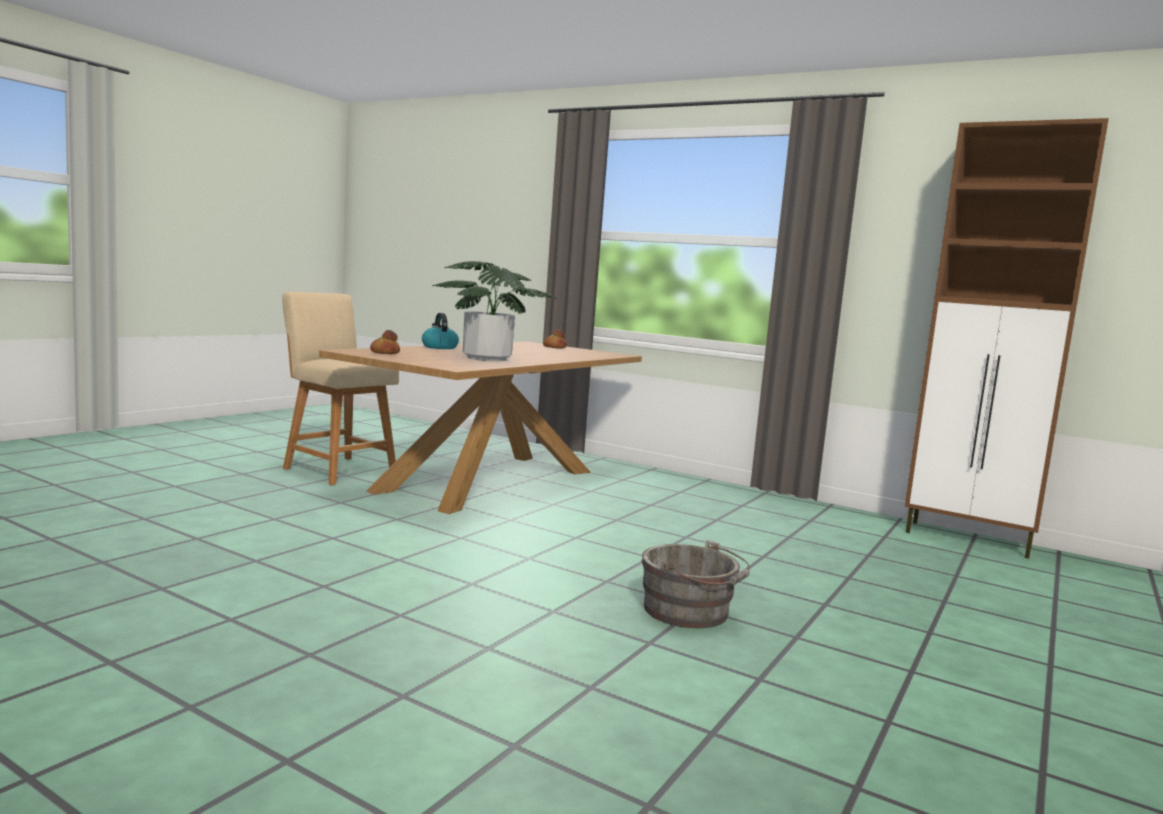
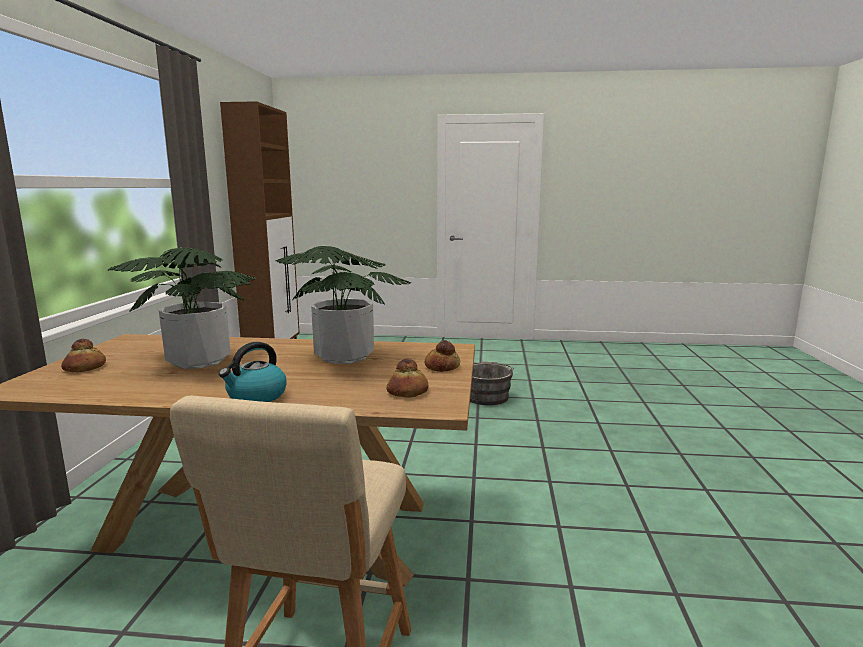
camera: 115 degrees left, 5 degrees up
none -> potted plant [107,248,256,369]
none -> bread [425,340,460,372]

